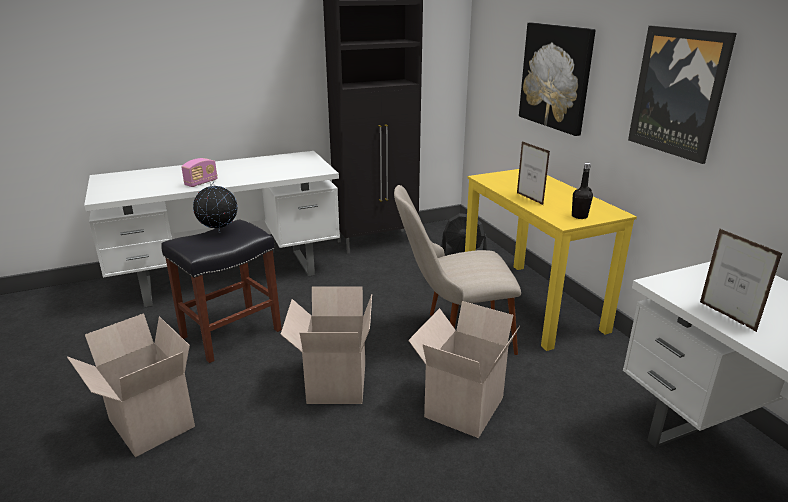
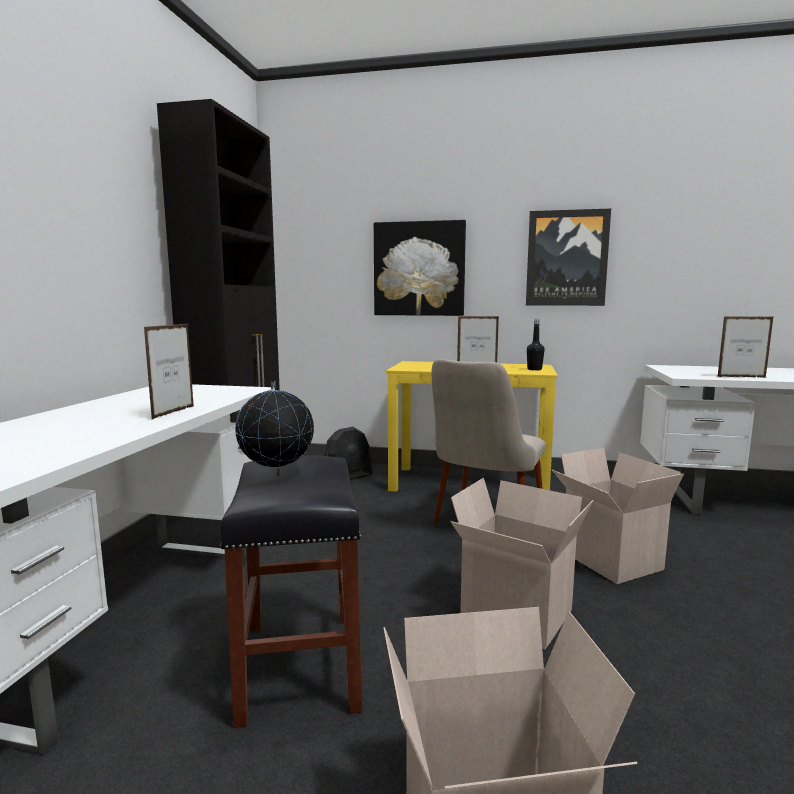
camera: 55 degrees left, 15 degrees down
radio [181,158,218,187] -> none
none -> picture frame [144,324,194,419]

